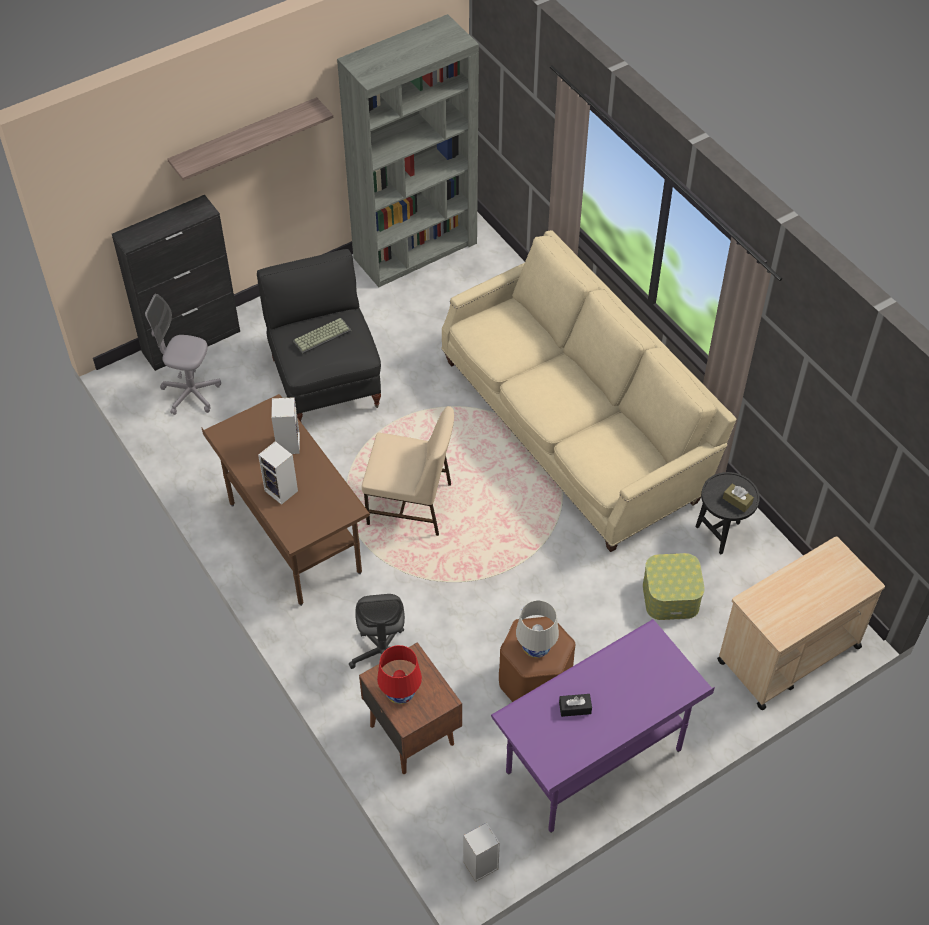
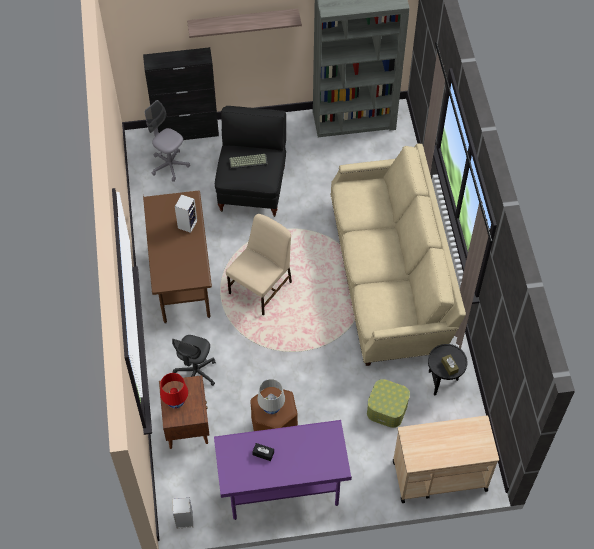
camera: 25 degrees right, 5 degrees up
speaker [258,441,298,505] -> none
beige chair [362,406,454,536] -> beige chair turned 90 degrees counterclockwise [226,214,292,315]

